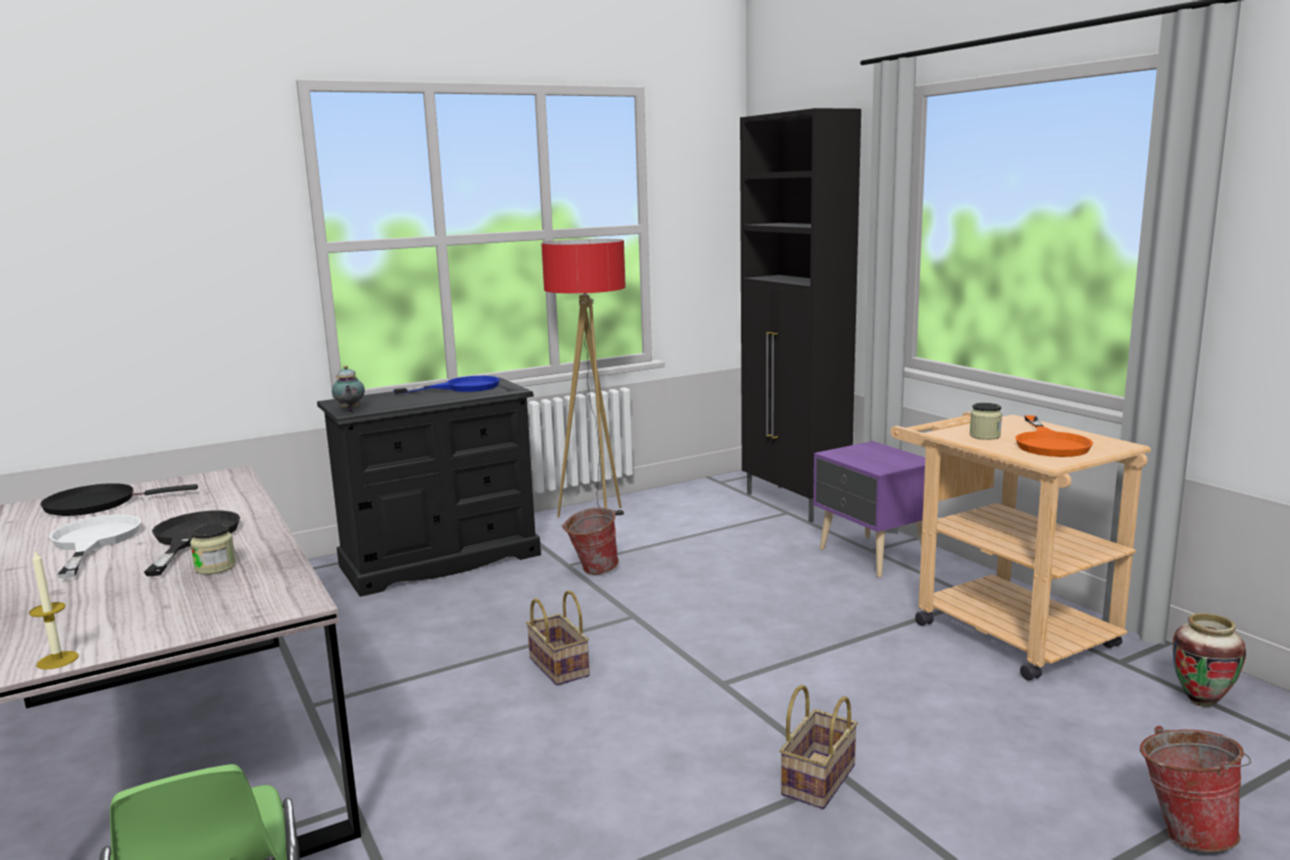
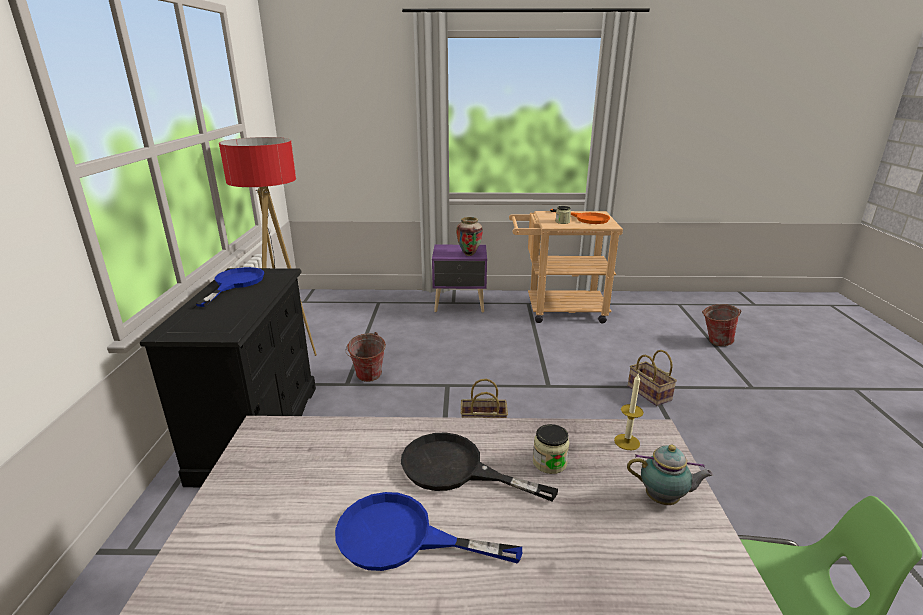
camera: 60 degrees left, 10 degrees up
candle [29,550,79,670] -> candle moved to [614,374,644,450]
black frying pan [41,483,198,516] -> none
white frying pan [49,514,141,579] -> blue frying pan [335,492,522,571]
teapot [332,366,365,410] -> teapot moved to [627,445,713,505]
black cabinet [740,108,861,523] -> none
vase [1173,613,1246,707] -> vase moved to [456,217,483,256]

